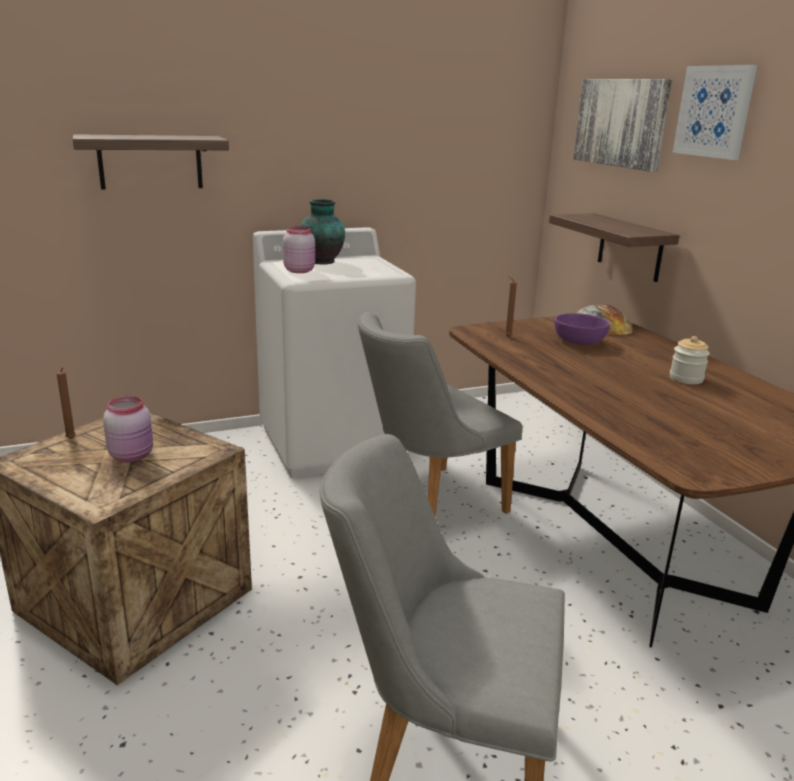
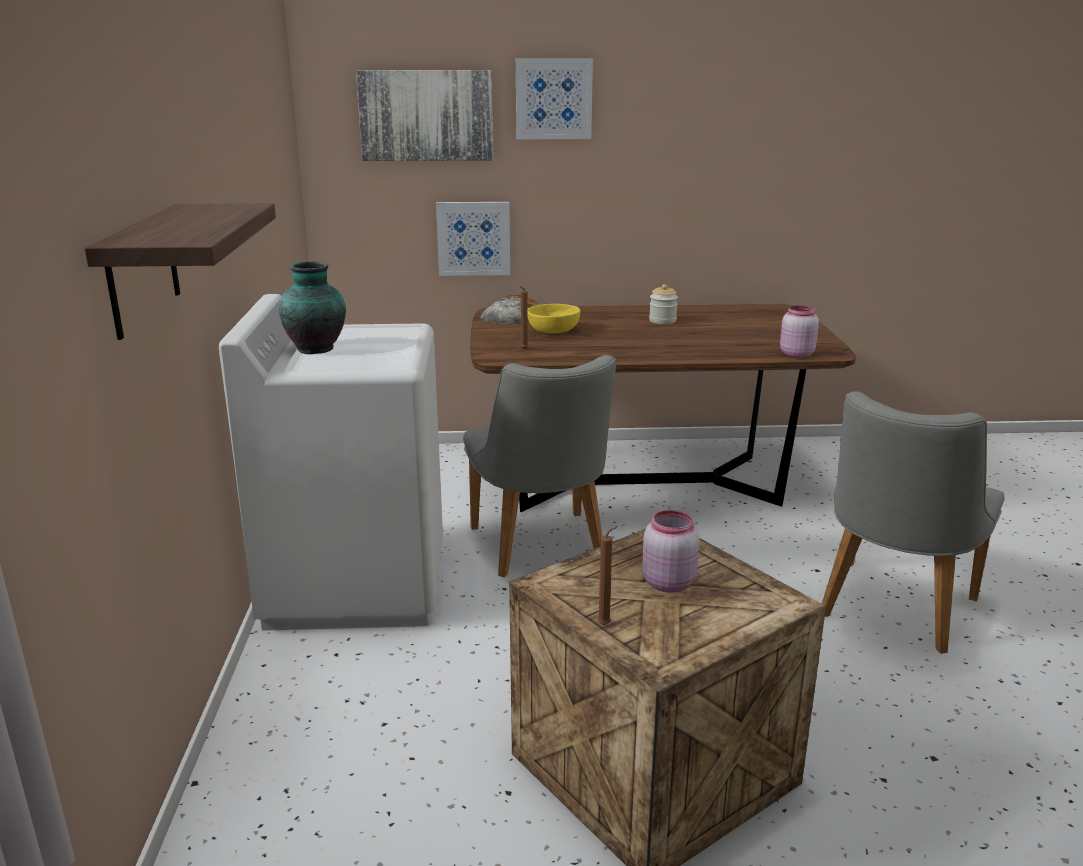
camera: 70 degrees left, 0 degrees up
pink jar [283,226,315,273] -> pink jar moved to [780,306,819,358]
shelf [549,213,679,282] -> picture [436,202,510,276]
purple bowl [554,313,610,345] -> yellow bowl [528,304,580,334]

